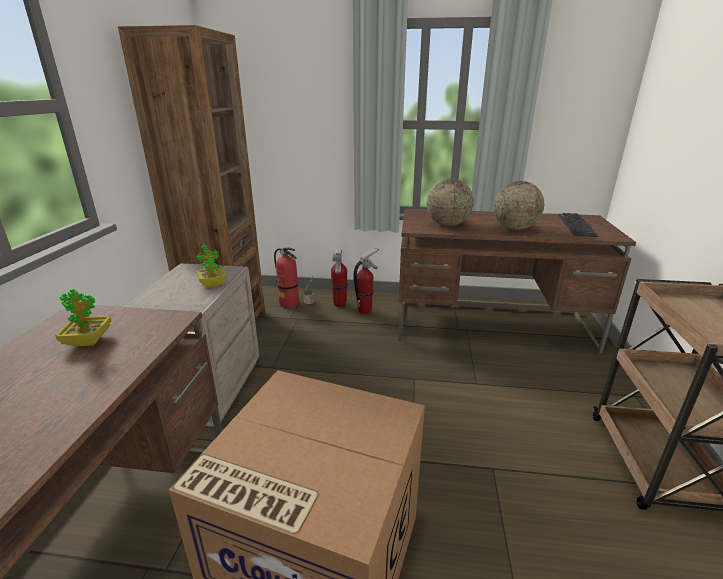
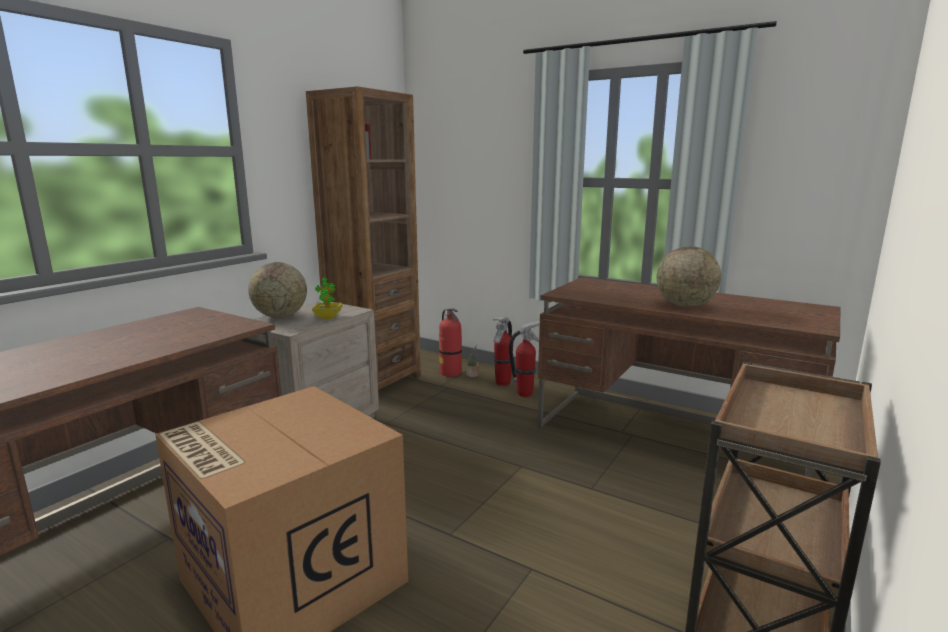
camera: 25 degrees right, 10 degrees down
potted plant [55,289,111,346] -> none
globe [426,178,474,226] -> globe moved to [248,262,307,318]
keyboard [558,213,598,237] -> none

